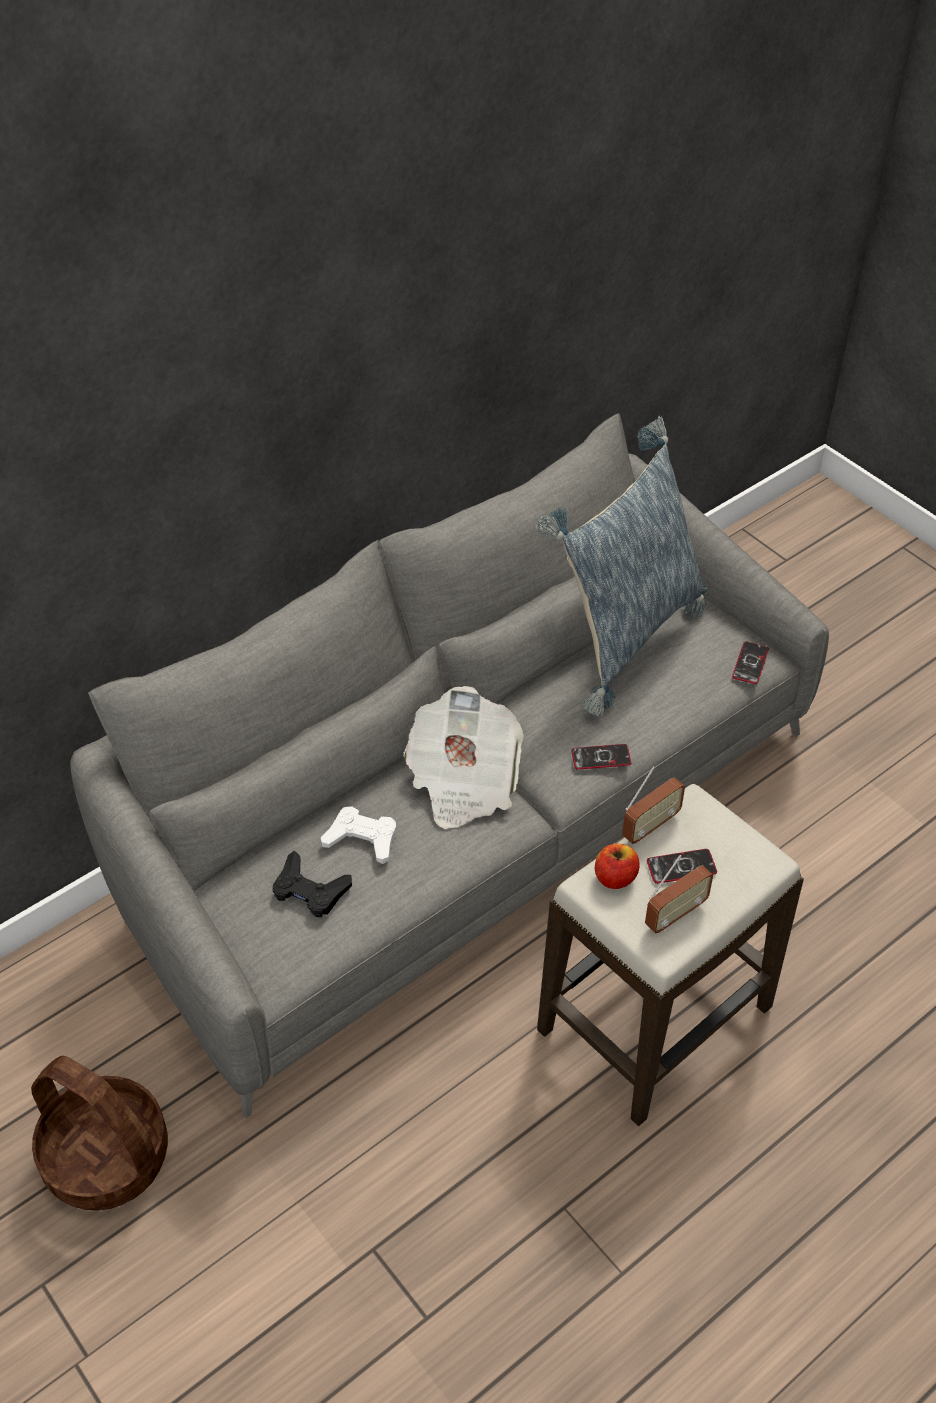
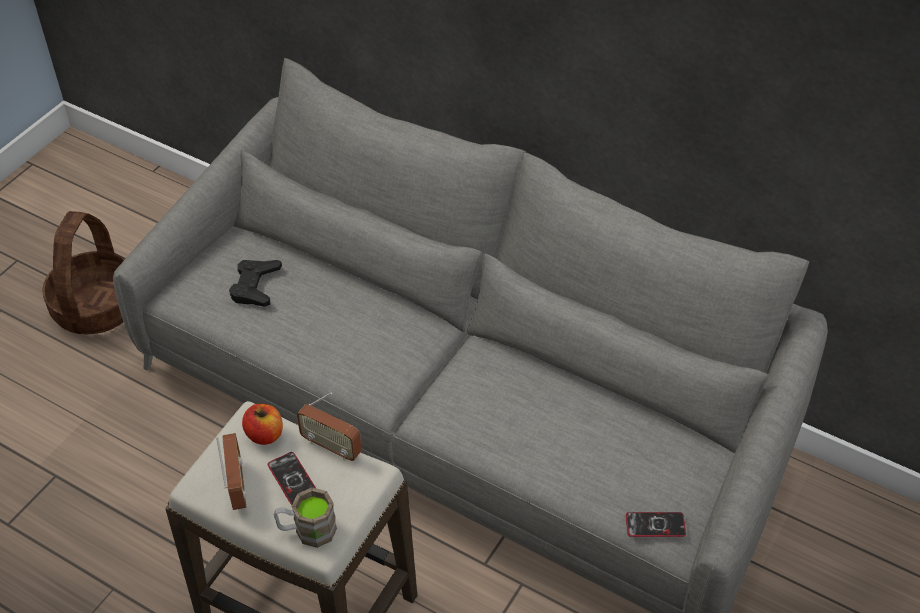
camera: 70 degrees right, 0 degrees up
white game controller [321,806,396,864] -> none
newspaper [404,686,524,829] -> none
pillow [535,416,709,716] -> none
phone [571,744,631,770] -> none
radio [645,855,713,934] -> radio turned 135 degrees counterclockwise [216,433,247,510]
none -> brown mug [274,487,337,548]

